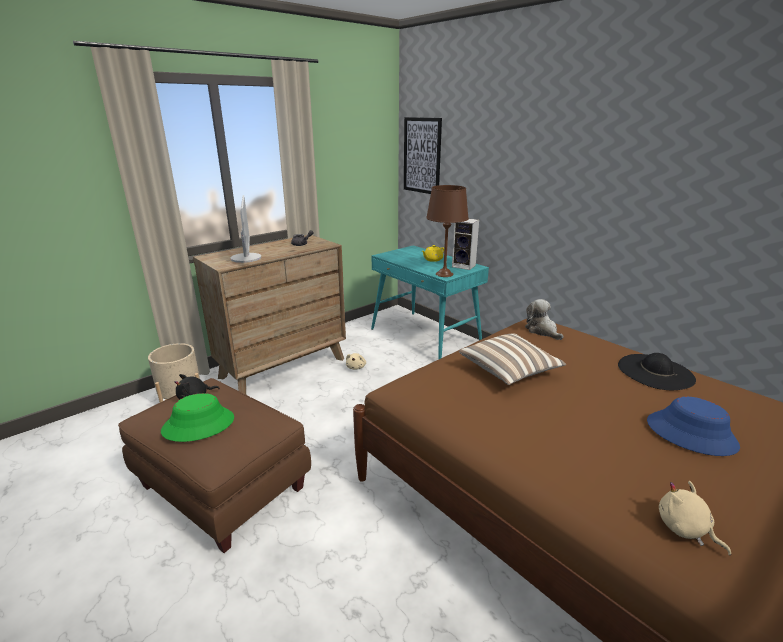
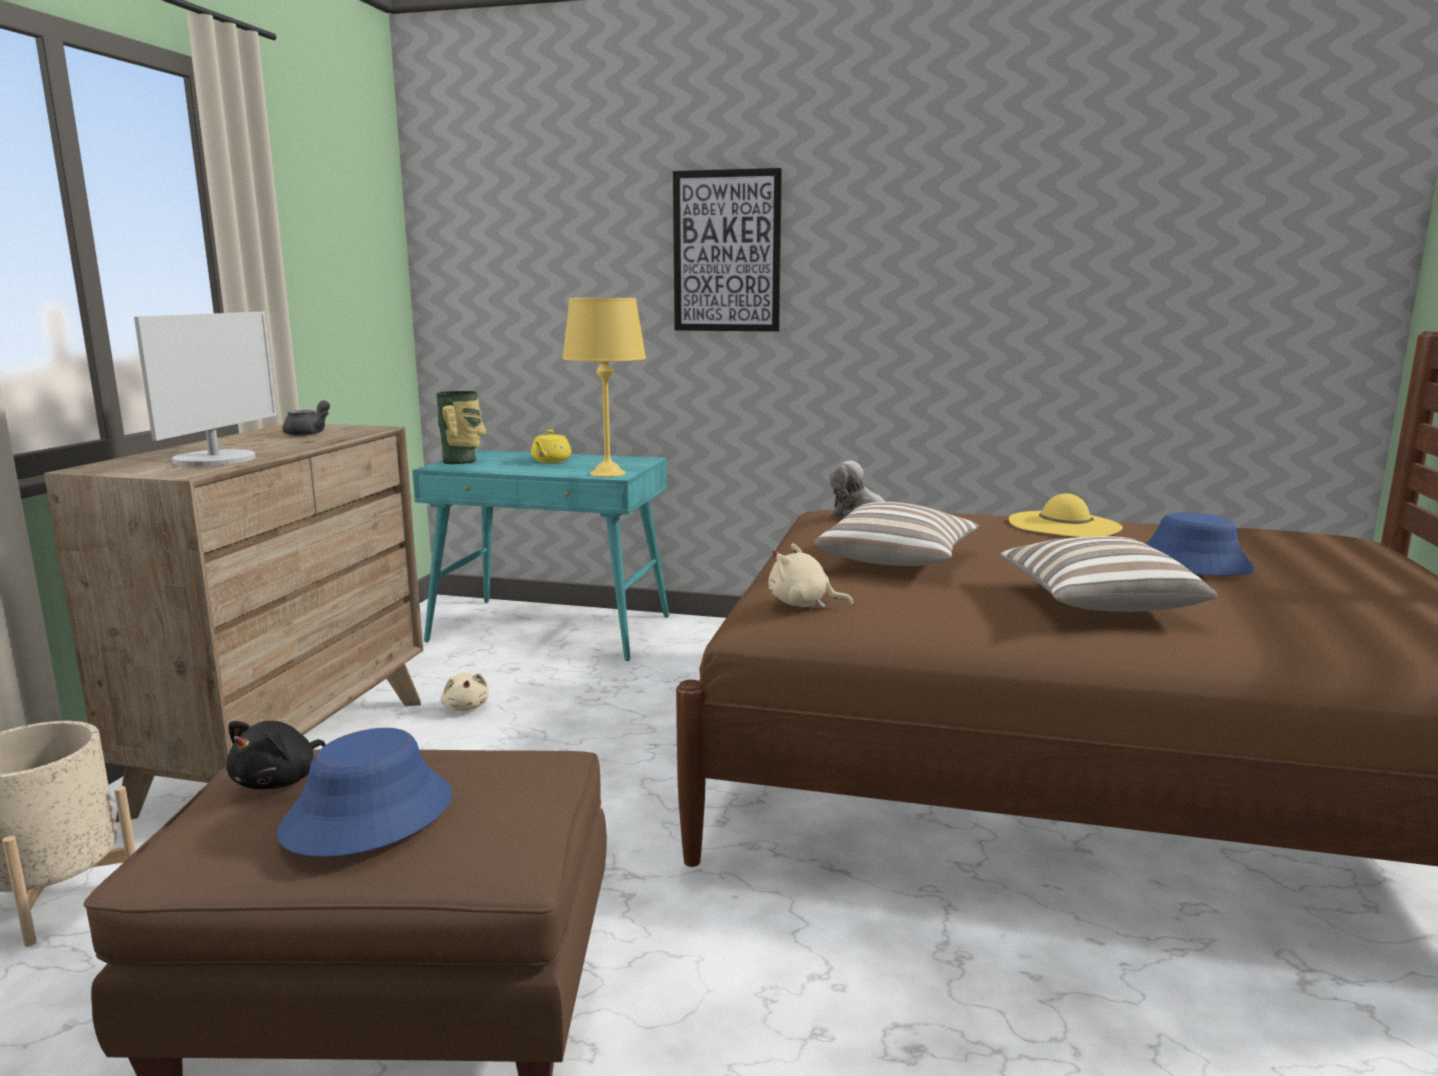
camera: 35 degrees left, 10 degrees down
green hat [161,393,234,442] -> blue hat [277,728,452,857]
monitor [231,195,261,263] -> monitor turned 60 degrees clockwise [134,312,277,466]
picture [404,117,442,194] -> picture moved to [673,168,782,332]
brown table lamp [426,185,469,277] -> yellow table lamp [562,298,646,477]
speaker [452,219,479,270] -> none
black hat [618,353,696,390] -> yellow hat [1009,493,1123,537]
beige plush toy [659,481,731,555] -> beige plush toy moved to [768,544,854,608]
none -> vase [437,391,486,464]
none -> pillow [1000,536,1218,612]

